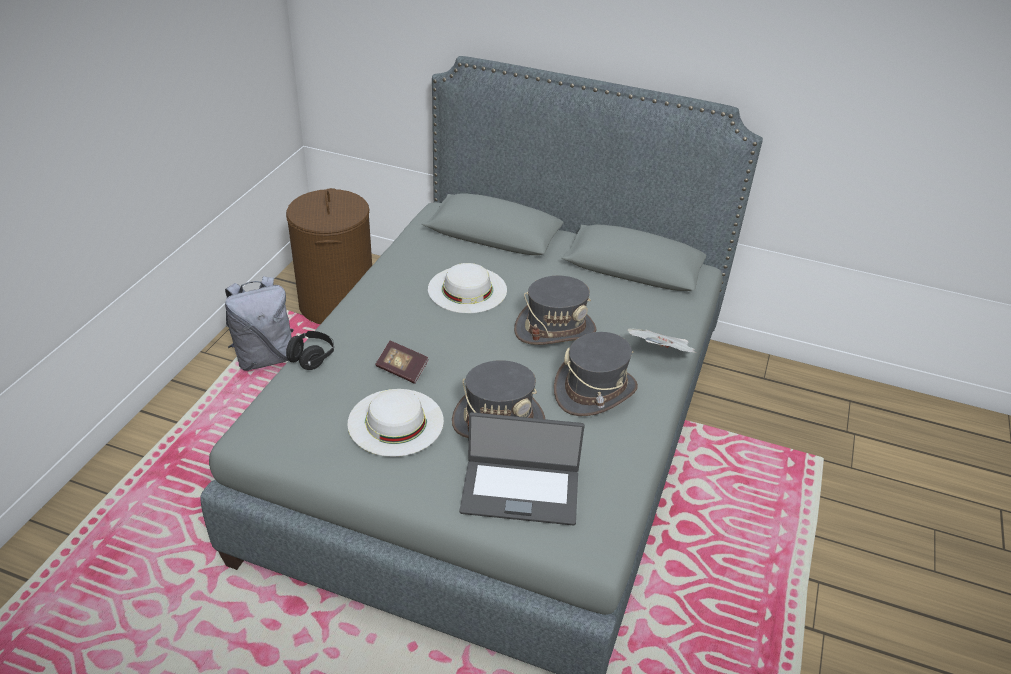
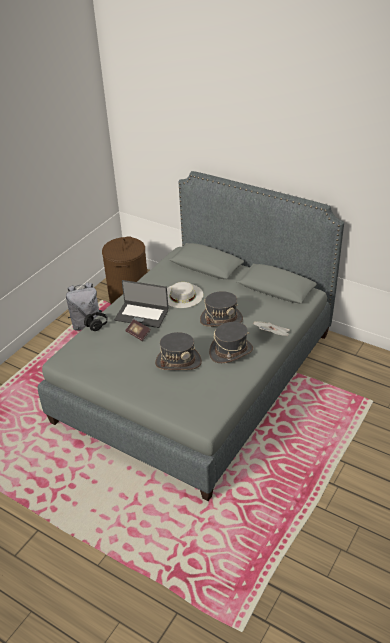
camera: 15 degrees right, 0 degrees up
white hat [348,389,444,457] -> none
laptop [459,412,584,525] -> laptop moved to [114,280,169,328]

